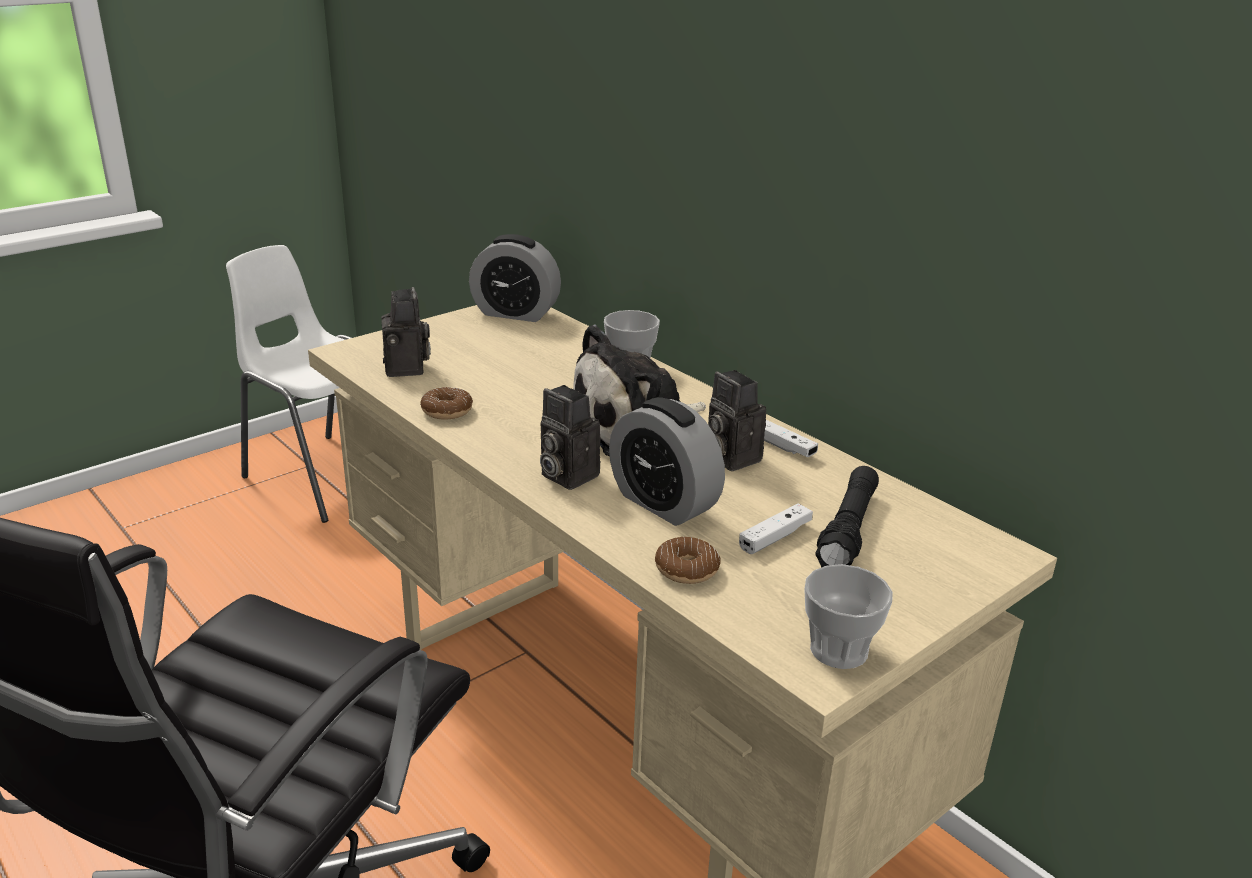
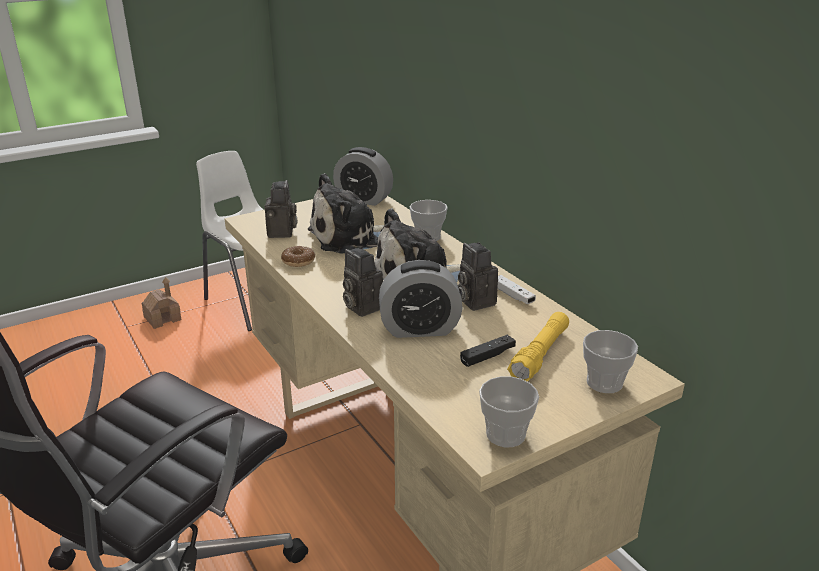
camera: 10 degrees right, 0 degrees up
alarm clock [609,397,725,526] -> alarm clock turned 60 degrees counterclockwise [379,260,463,338]
donut [655,537,721,584] -> none
white game controller [739,503,813,554] -> black game controller [460,335,516,367]
black flashlight [815,466,879,568] -> yellow flashlight [507,312,569,382]
none -> toy house [142,277,181,329]
none -> plush toy [308,173,384,254]
none -> cup [583,330,638,393]

